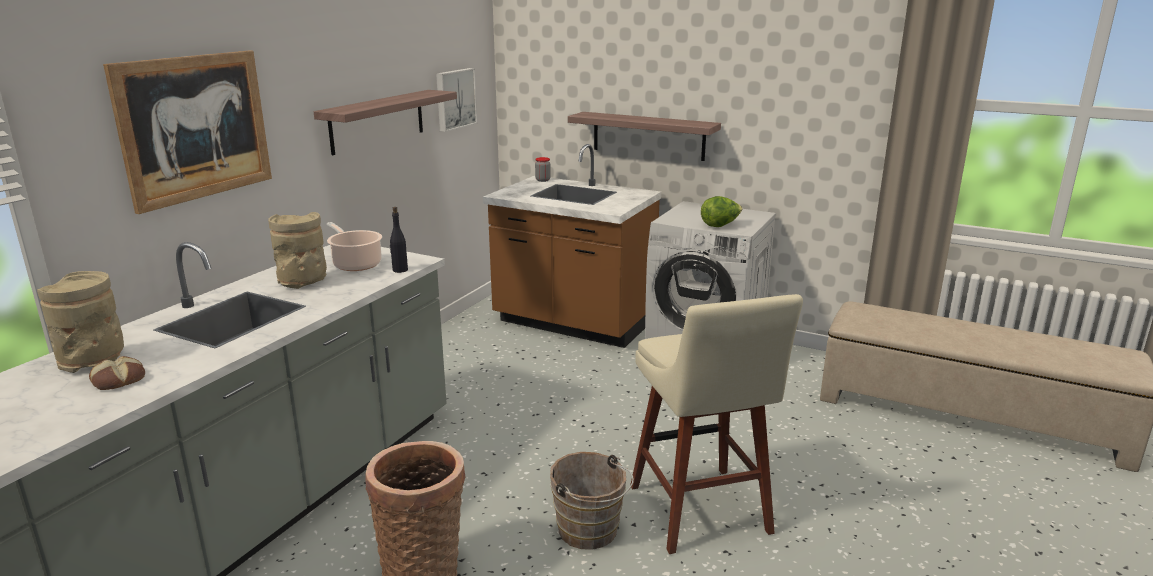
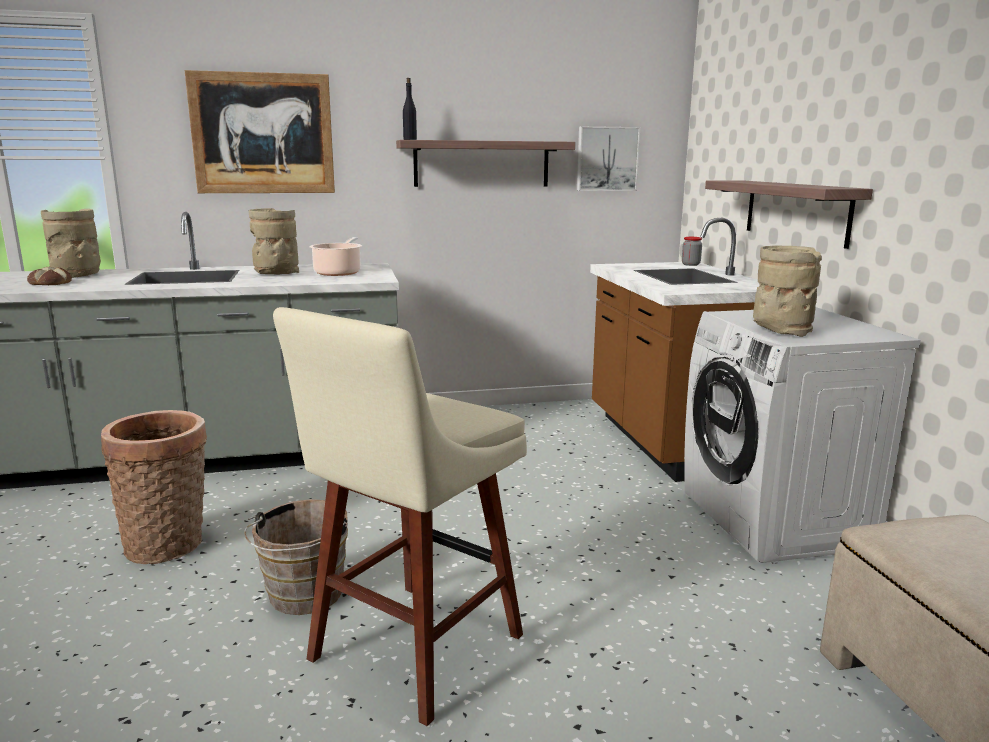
camera: 50 degrees right, 5 degrees down
black bottle [390,207,408,273] -> black bottle moved to [403,78,417,140]
lettuce [701,196,742,227] -> beige vase [753,245,822,337]

